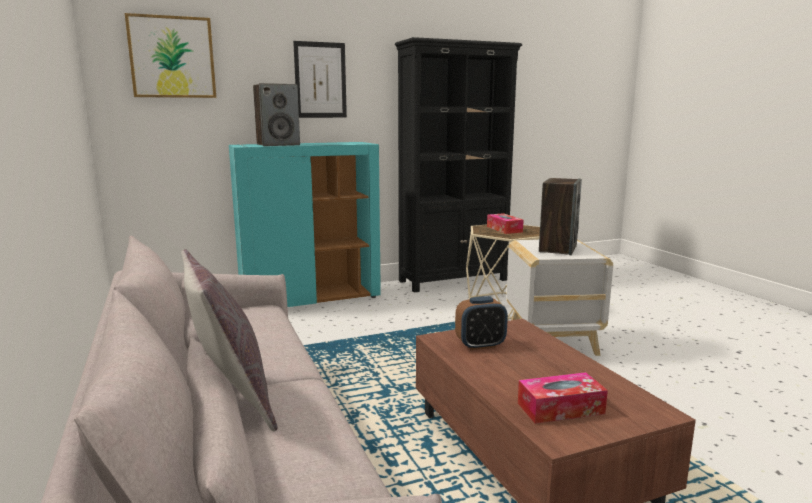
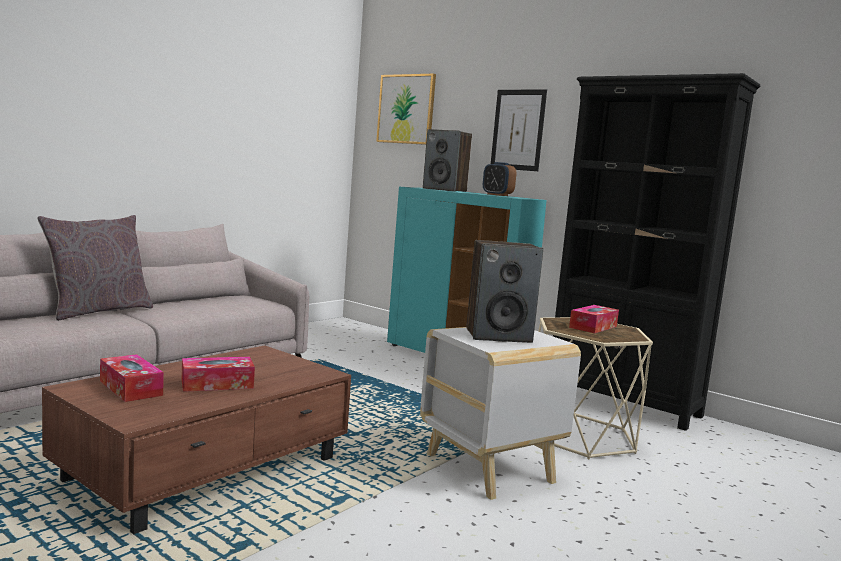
camera: 60 degrees right, 5 degrees down
alarm clock [455,296,508,350] -> alarm clock moved to [483,162,516,196]
none -> tissue box [182,357,255,392]

